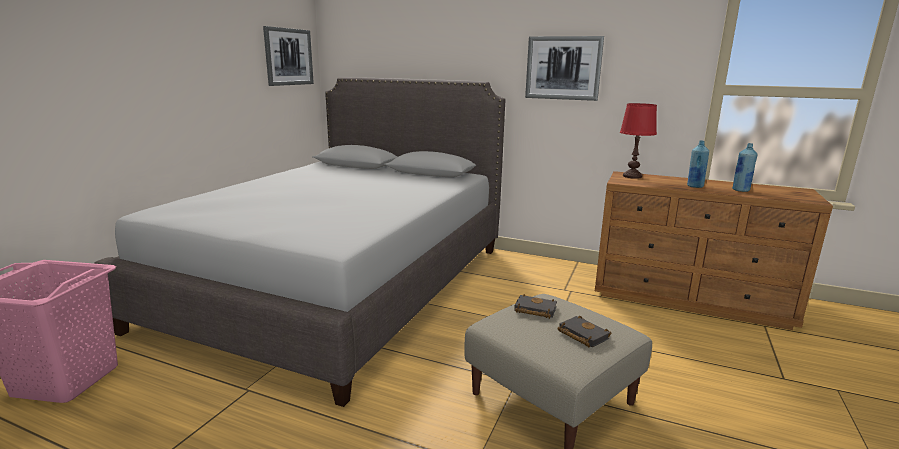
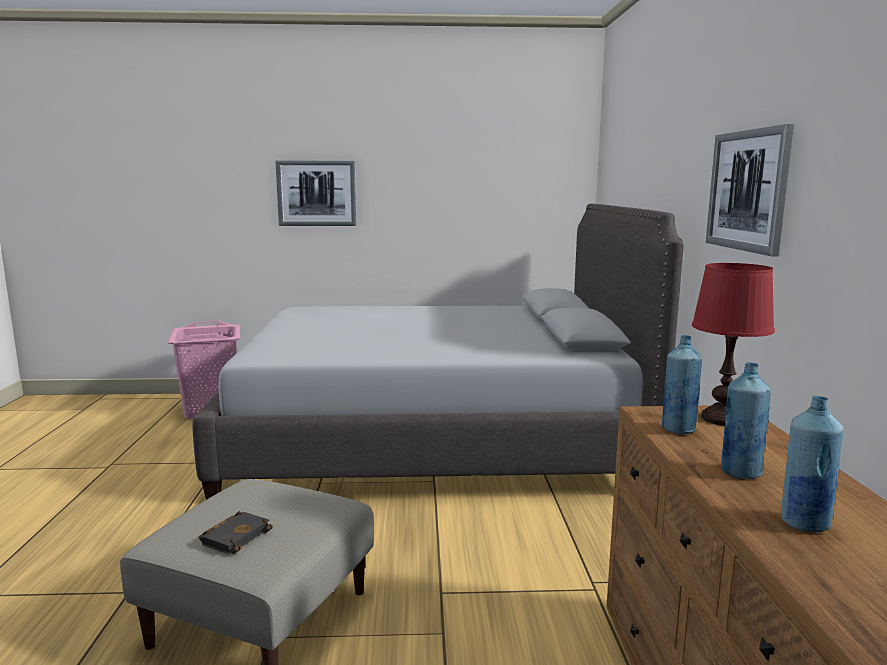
camera: 65 degrees right, 5 degrees down
picture [263,26,314,86] -> picture moved to [275,160,356,226]
black book [514,294,557,319] -> none
none -> blue bottle [662,335,702,434]

